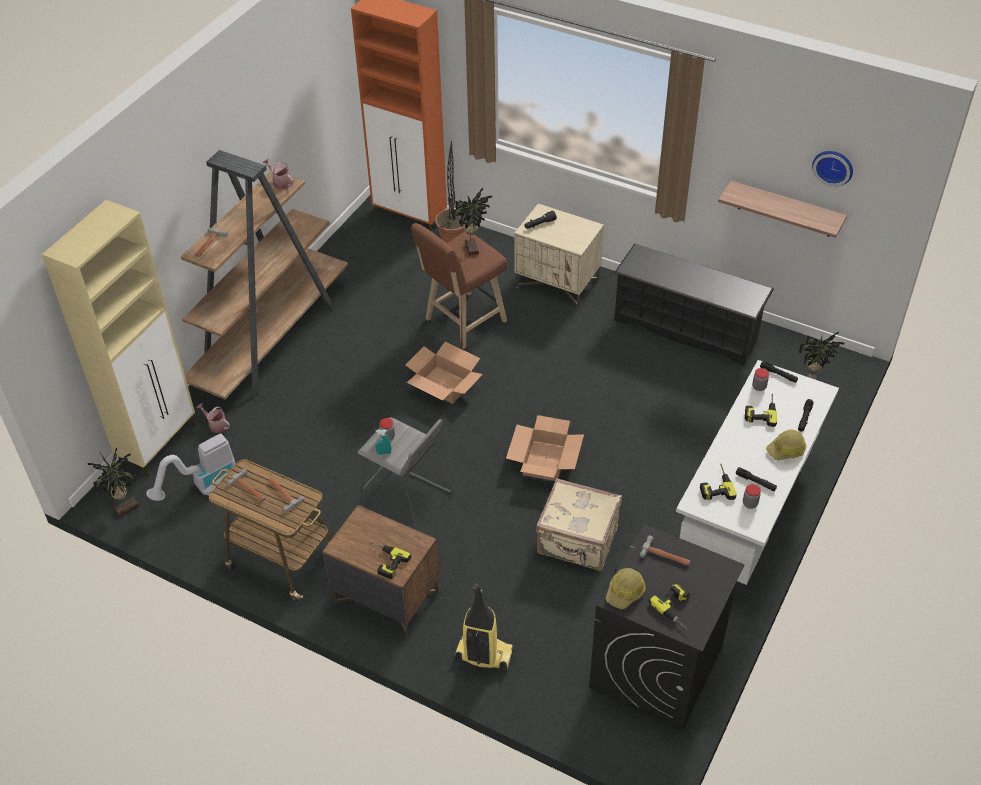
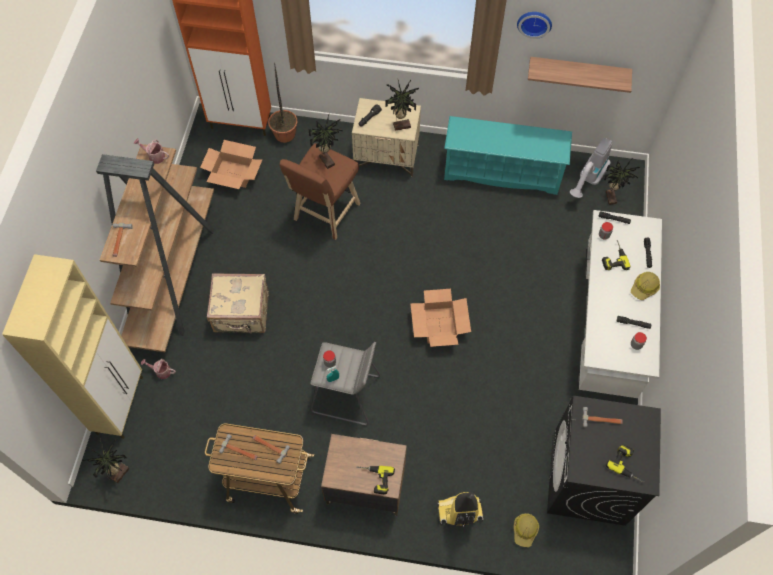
camera: 20 degrees left, 15 degrees up
vacuum cleaner [146,434,236,501] -> vacuum cleaner moved to [570,138,612,198]
cardboard box [406,342,483,404] -> cardboard box moved to [200,140,262,189]
beige suitcase [536,478,622,571] -> beige suitcase moved to [207,274,269,334]
hard hat [606,568,646,609] -> hard hat moved to [514,513,539,547]
black shoe rack [614,243,774,366] -> turquoise shoe rack [444,116,572,195]
power drill [700,464,737,500] -> none
wall clock [812,151,853,187] -> wall clock moved to [517,12,552,39]
none -> potted plant [386,80,419,131]

